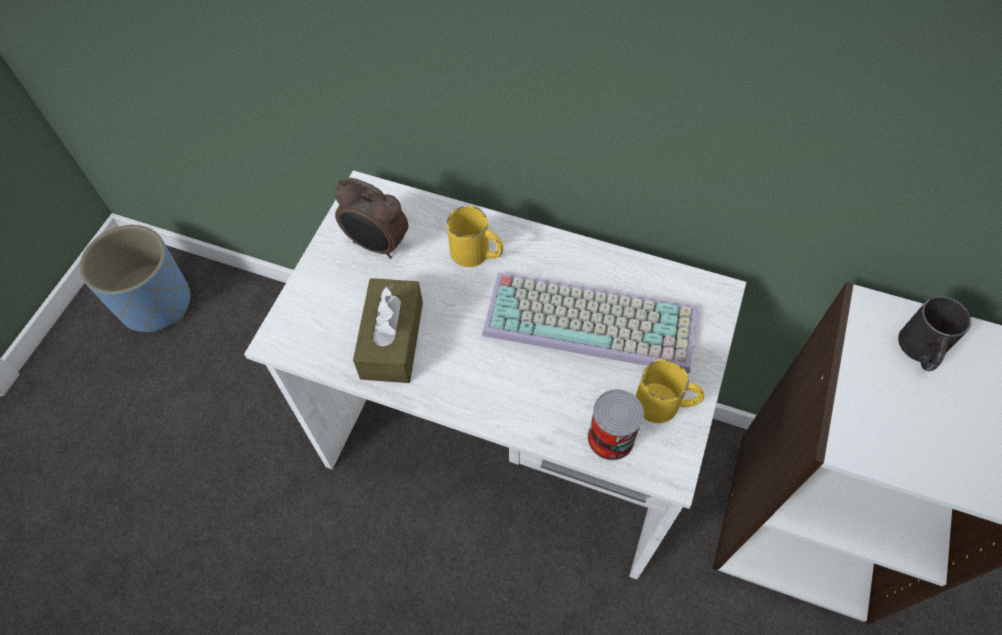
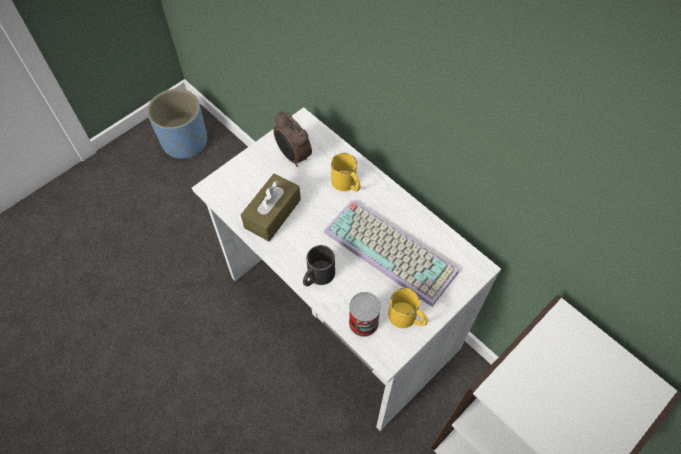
camera: 25 degrees right, 0 degrees up
black mug [898,296,971,371] -> black mug moved to [303,245,335,286]

